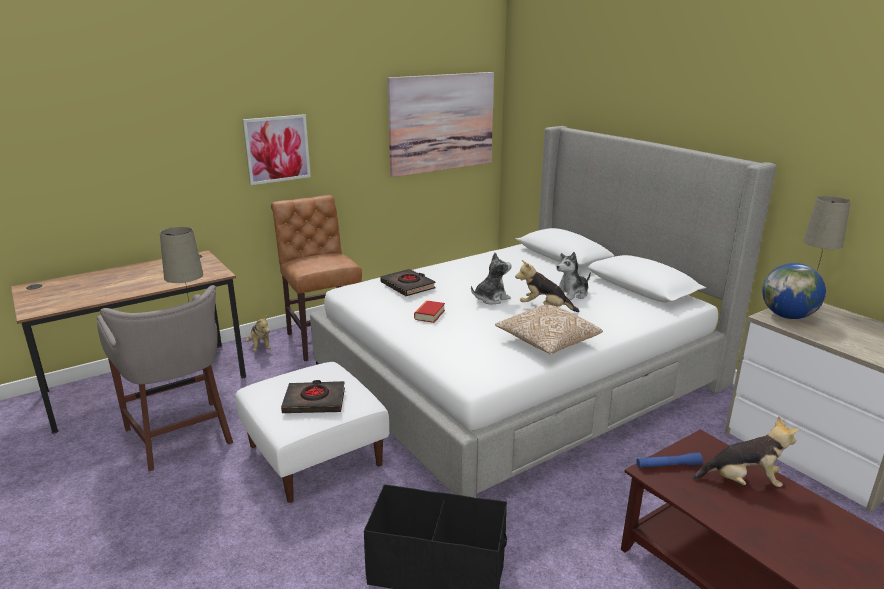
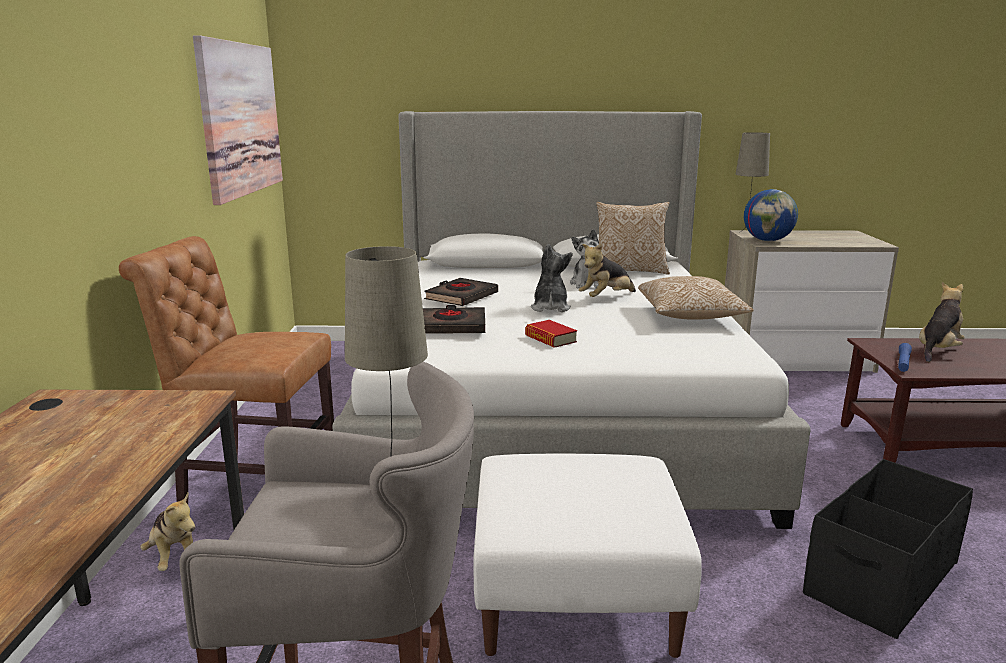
camera: 55 degrees left, 5 degrees down
picture [242,114,311,185] -> none
plush toy [245,316,271,351] -> plush toy turned 45 degrees clockwise [140,493,195,571]
black book [281,380,345,413] -> black book moved to [424,278,498,306]
none -> pillow [596,202,670,275]

